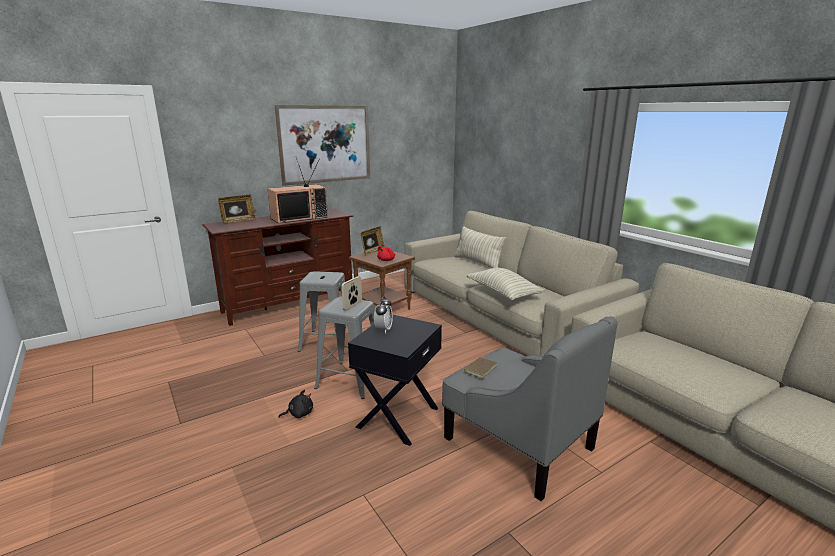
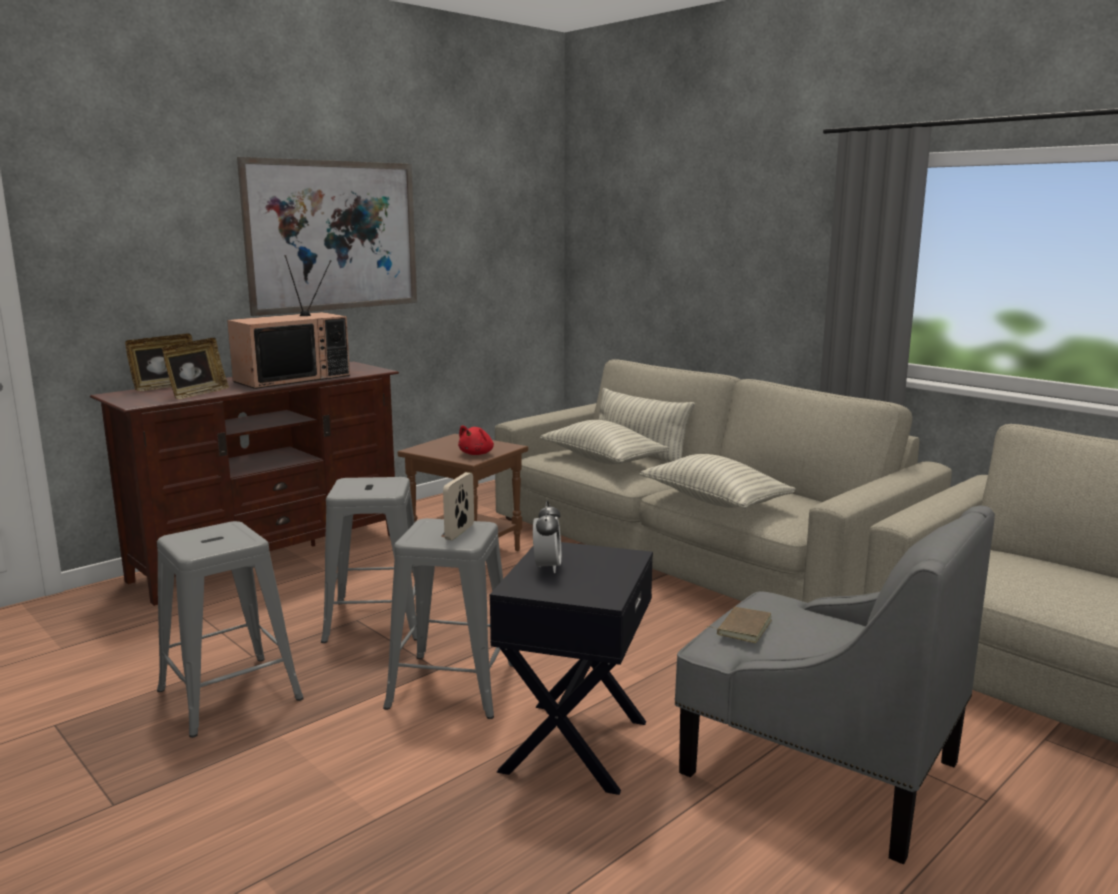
camera: 10 degrees left, 5 degrees down
black plush toy [278,390,313,418] -> none
picture frame [361,226,385,255] -> picture frame moved to [162,338,229,399]
none -> grey stool [157,521,304,738]
none -> pillow [540,420,669,464]

